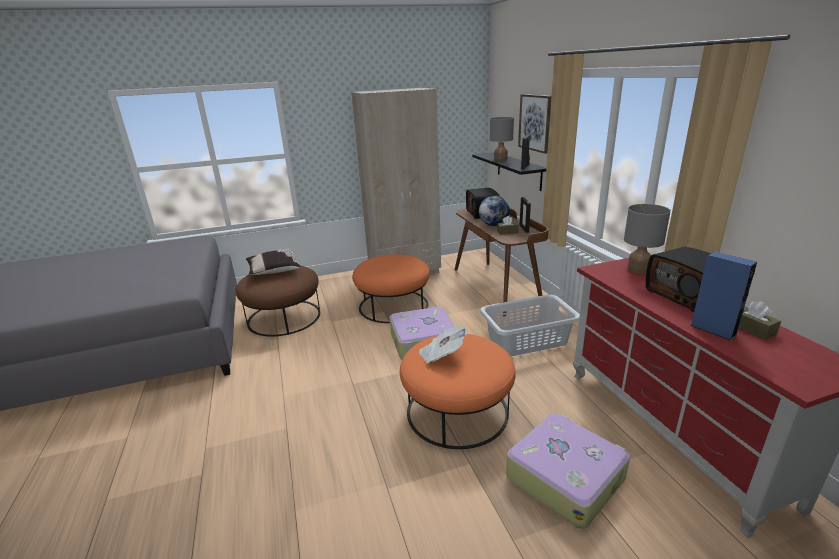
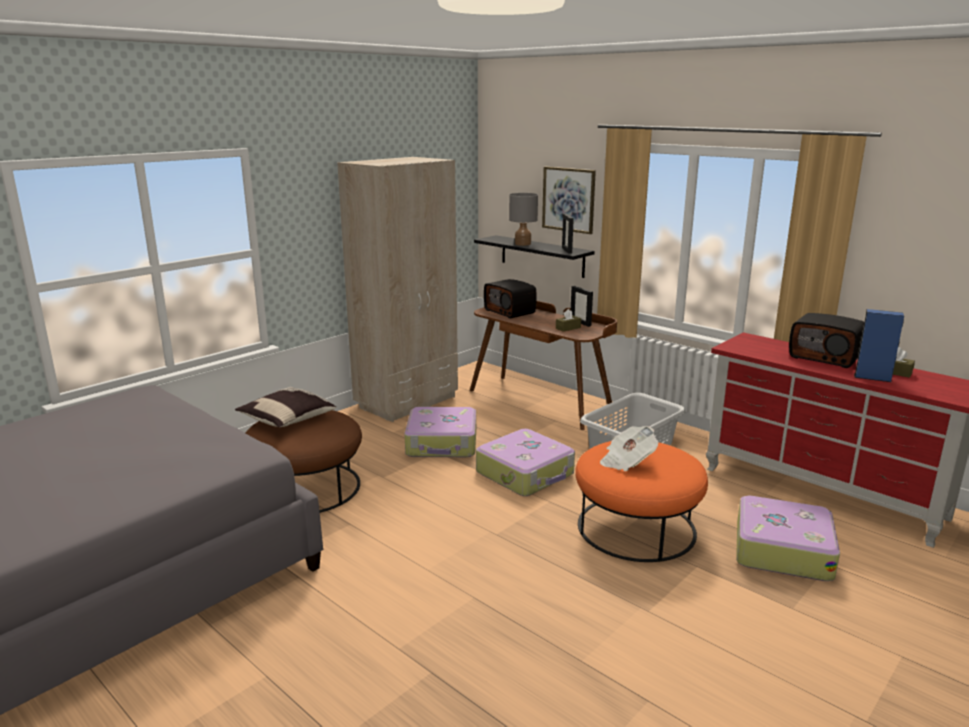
camera: 30 degrees left, 5 degrees down
orange ottoman [352,254,430,323] -> suitcase [404,407,476,457]
globe [479,195,510,226] -> none
grey table lamp [624,204,671,274] -> none

